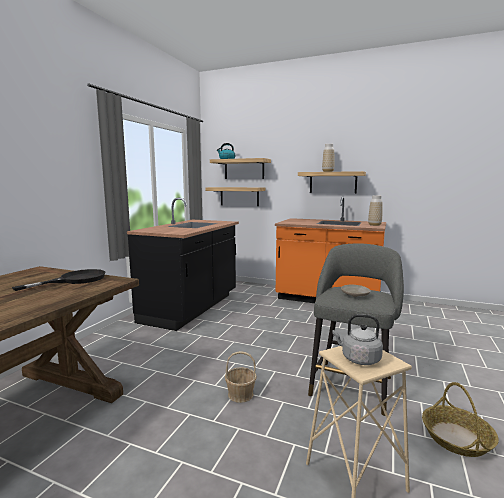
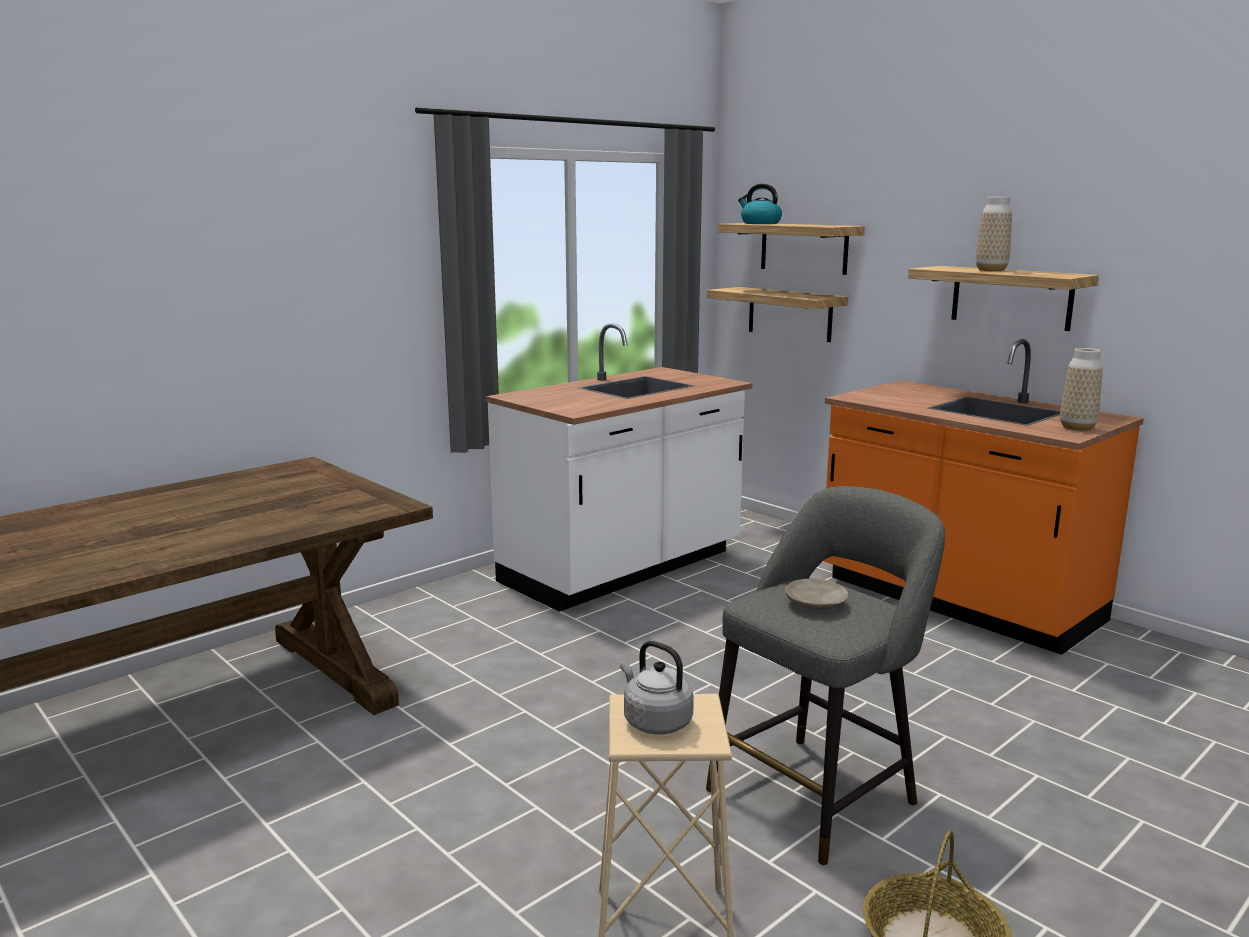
camera: 25 degrees right, 5 degrees up
black frying pan [12,269,105,291] -> none
black counter [127,198,239,331] -> white counter [486,323,753,612]
basket [225,351,257,403] -> none

